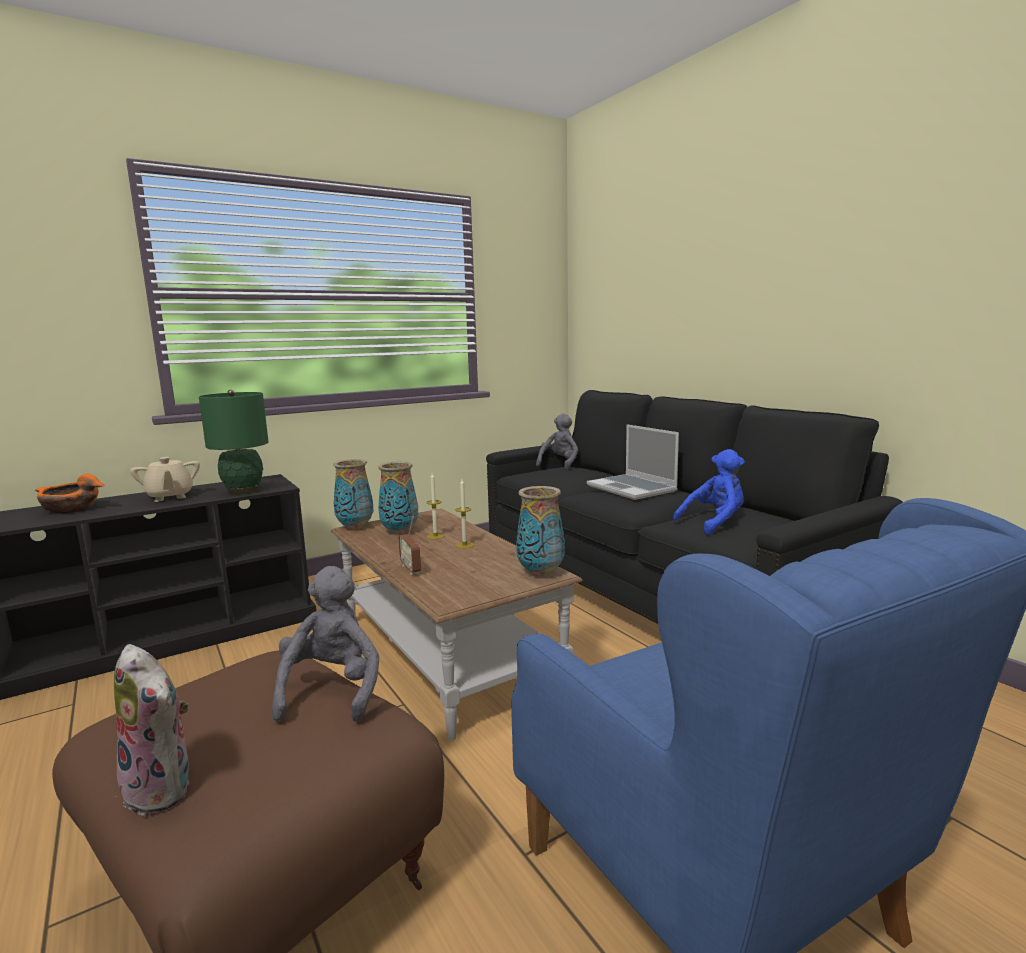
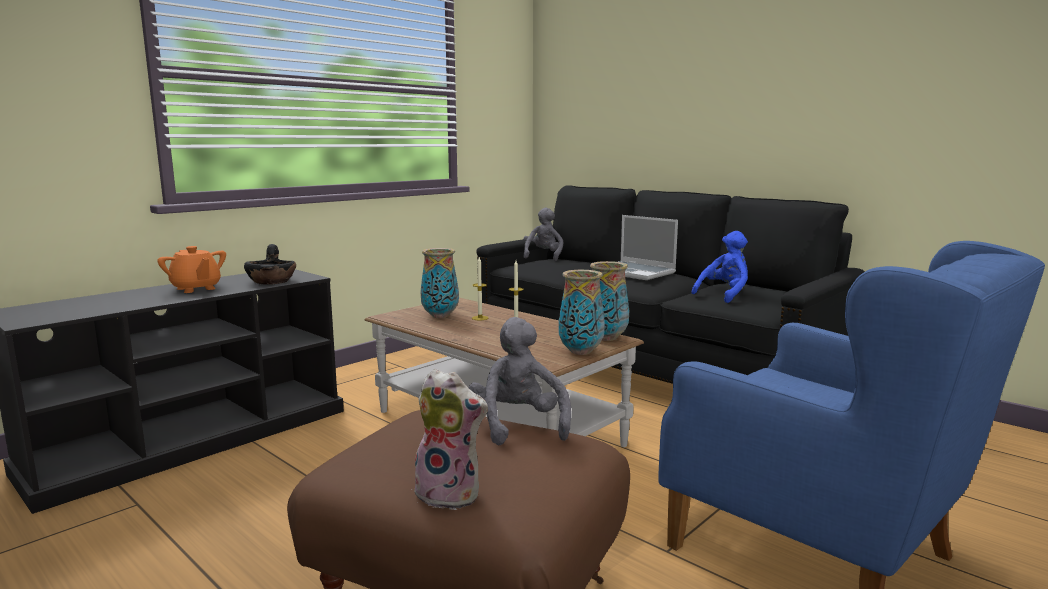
camera: 15 degrees left, 0 degrees up
orange bowl [35,474,104,514] -> none
beige teapot [130,457,200,502] -> orange teapot [157,246,226,293]
green table lamp [199,390,268,495] -> black bowl [244,244,296,285]
vase [333,459,373,530] -> vase moved to [558,270,605,355]
radio [398,516,421,575] -> none

